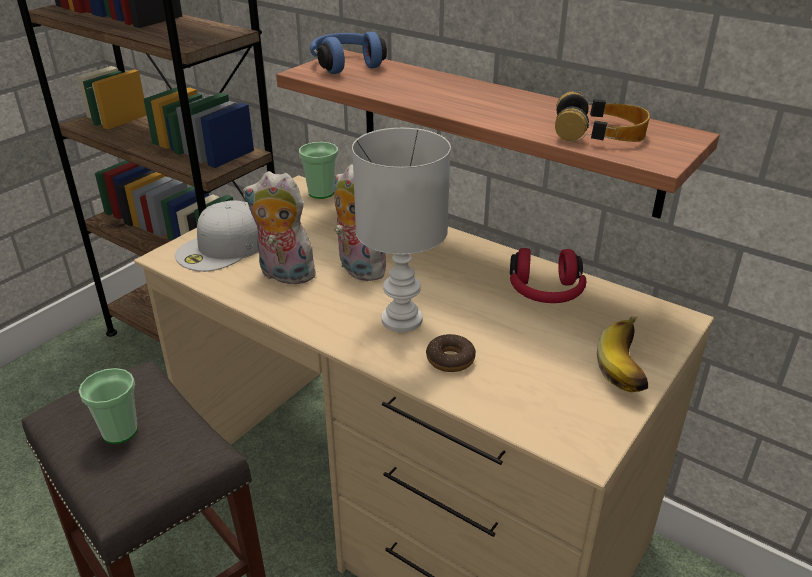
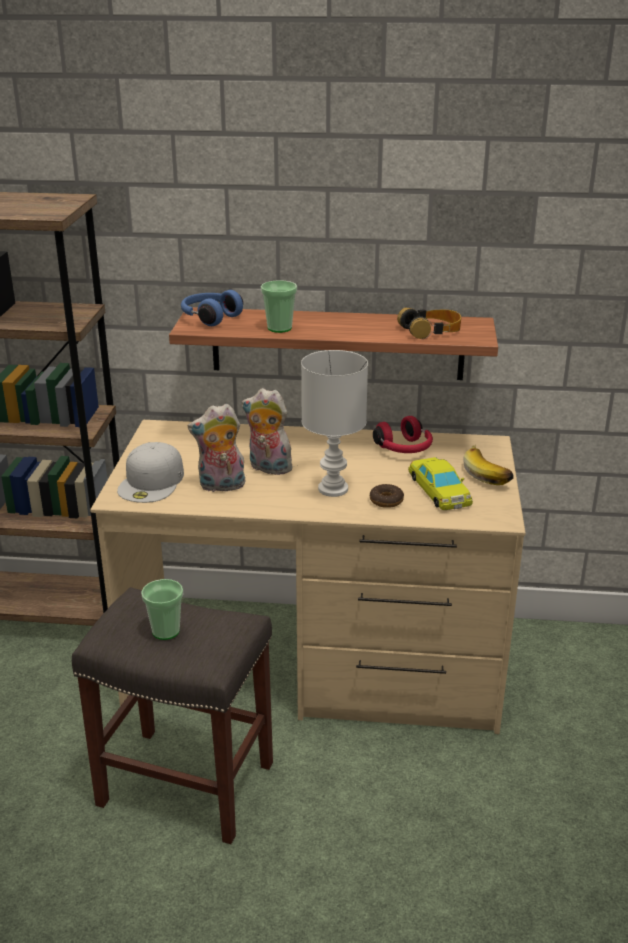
camera: 30 degrees left, 5 degrees down
cup [299,142,338,199] -> cup moved to [261,280,297,333]
none -> yellow toy car [408,457,473,510]

